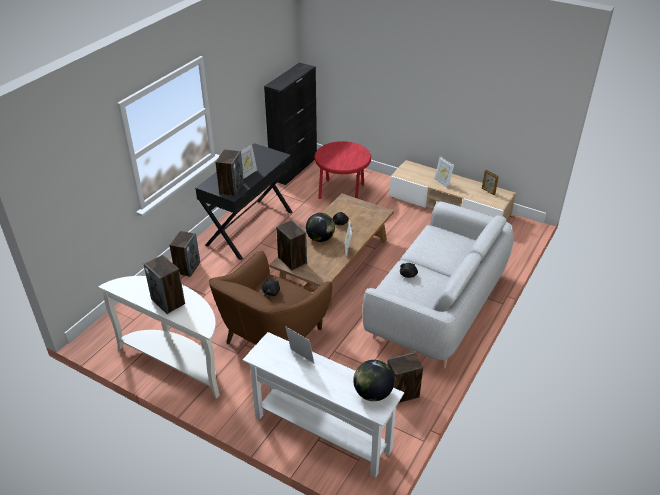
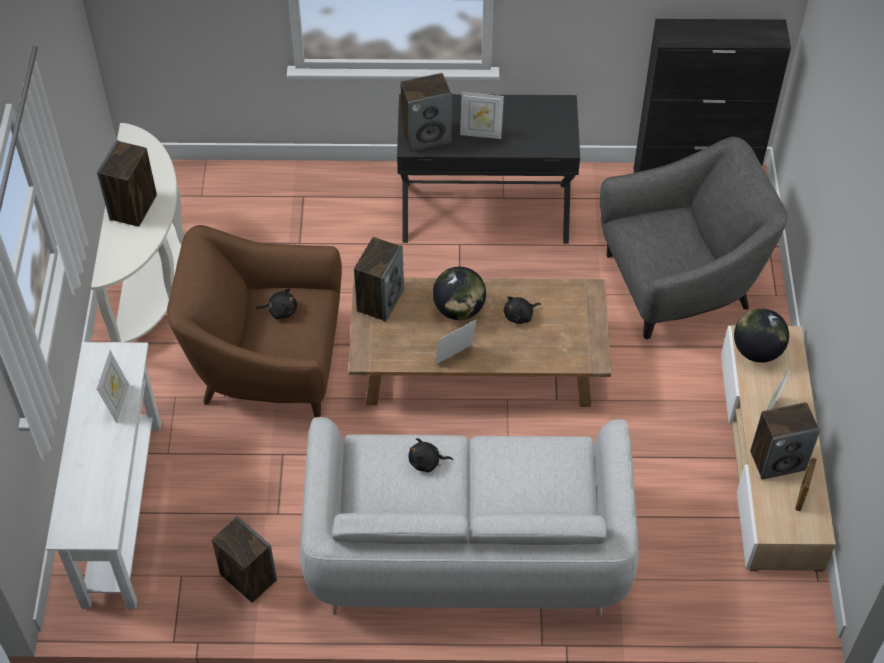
camera: 60 degrees right, 15 degrees up
speaker [170,231,200,277] -> speaker moved to [750,402,820,480]
red side table [314,141,371,199] -> grey armchair [600,137,787,339]
globe [353,360,394,401] -> globe moved to [734,308,789,363]

